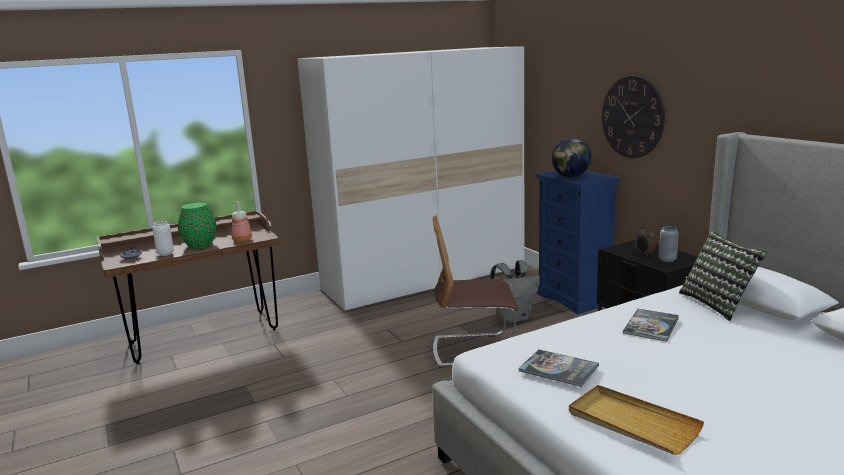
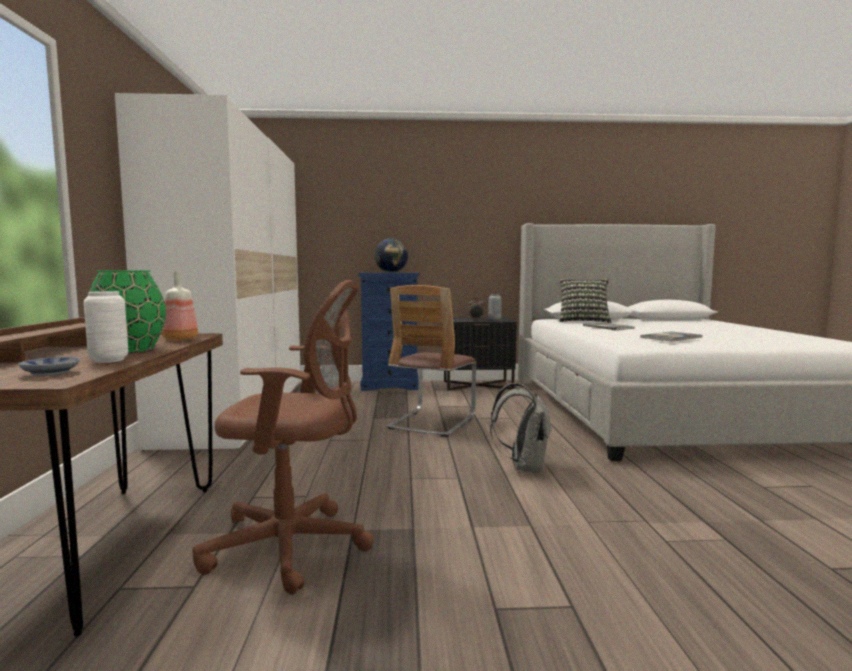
camera: 65 degrees left, 10 degrees down
grey backpack [490,260,540,323] -> grey backpack moved to [490,383,552,473]
beige tray [569,385,704,455] -> none
wall clock [602,76,665,158] -> none
none -> brown office chair [192,280,374,595]

